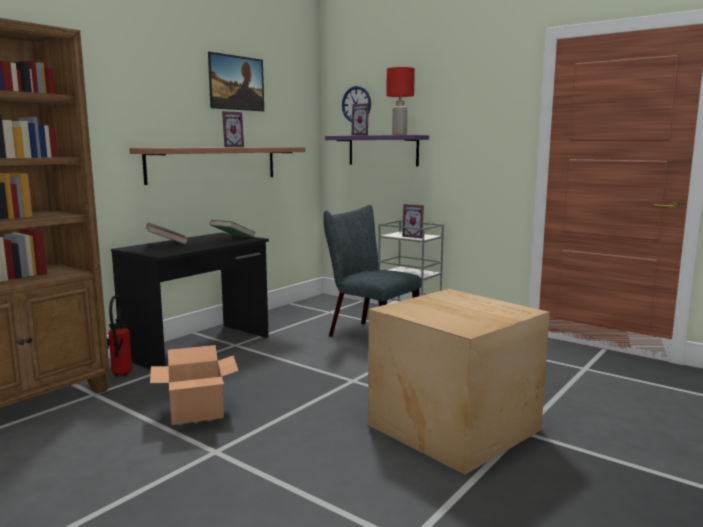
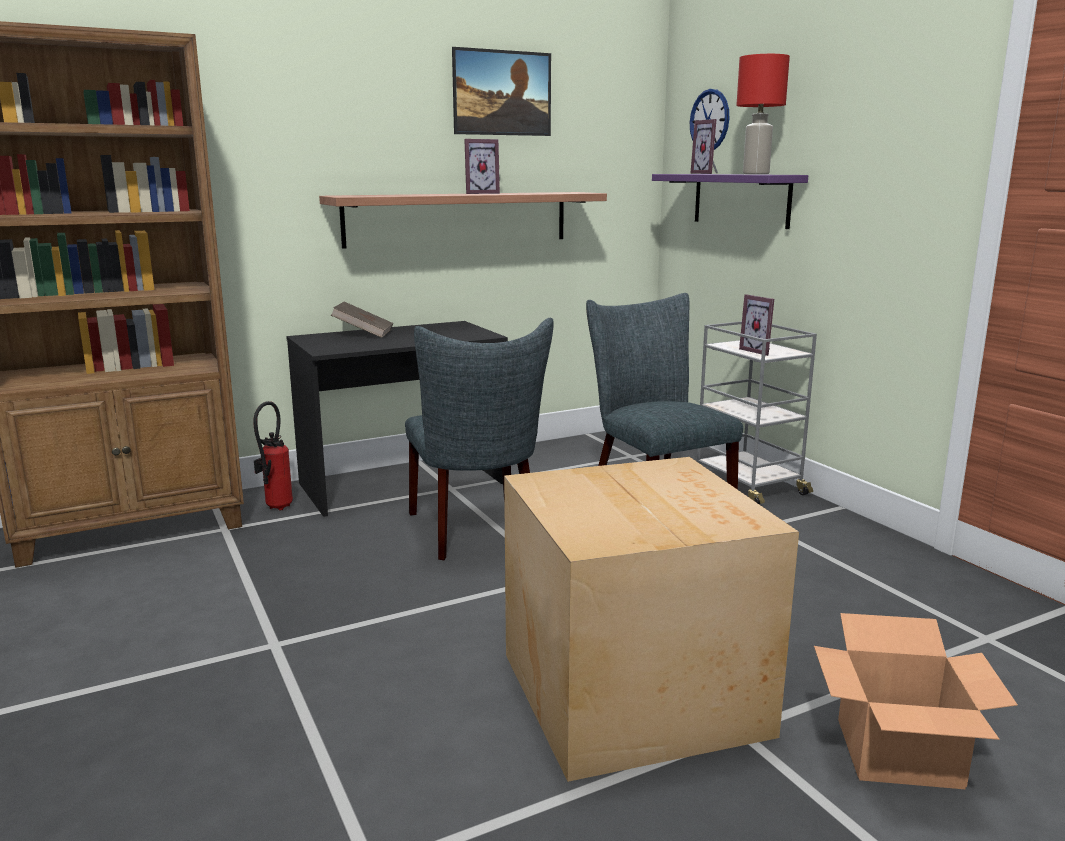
camera: 25 degrees right, 5 degrees up
cardboard box [150,345,239,425] -> cardboard box moved to [814,613,1018,789]
green book [210,220,256,238] -> none
none -> grey chair [405,318,554,560]

